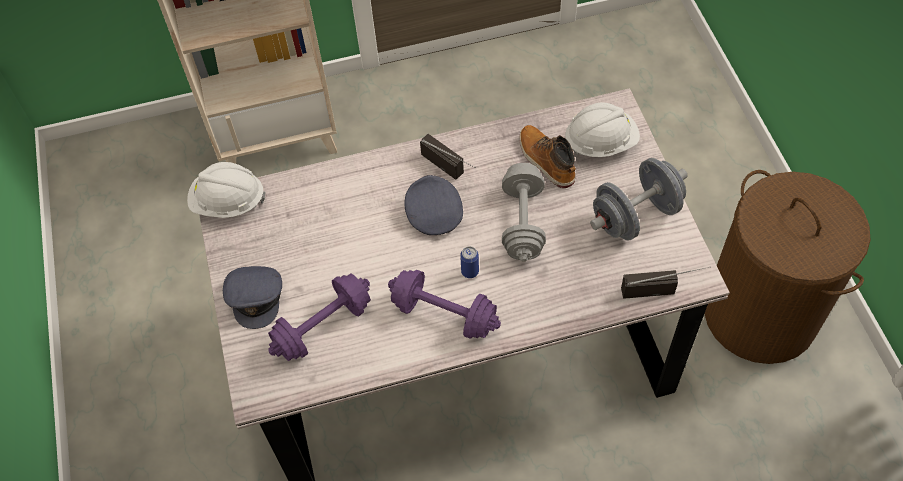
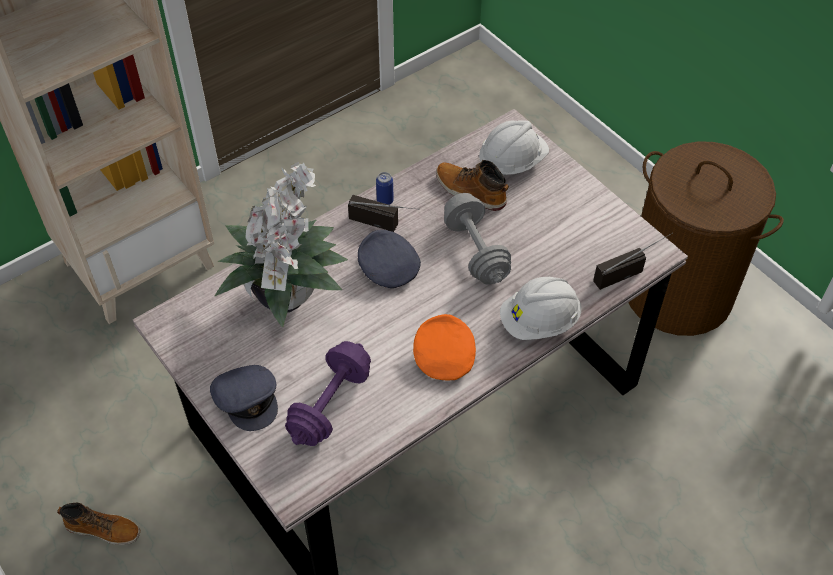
camera: 25 degrees left, 5 degrees down
white hard hat [187,162,266,218] -> white hard hat moved to [500,277,581,340]
purple dumbbell [388,270,501,338] -> orange cap [413,314,476,380]
can [460,246,479,278] -> can moved to [376,172,394,205]
grey dumbbell [590,158,688,240] -> none
none -> boot [57,503,140,545]
none -> potted plant [215,162,348,327]

